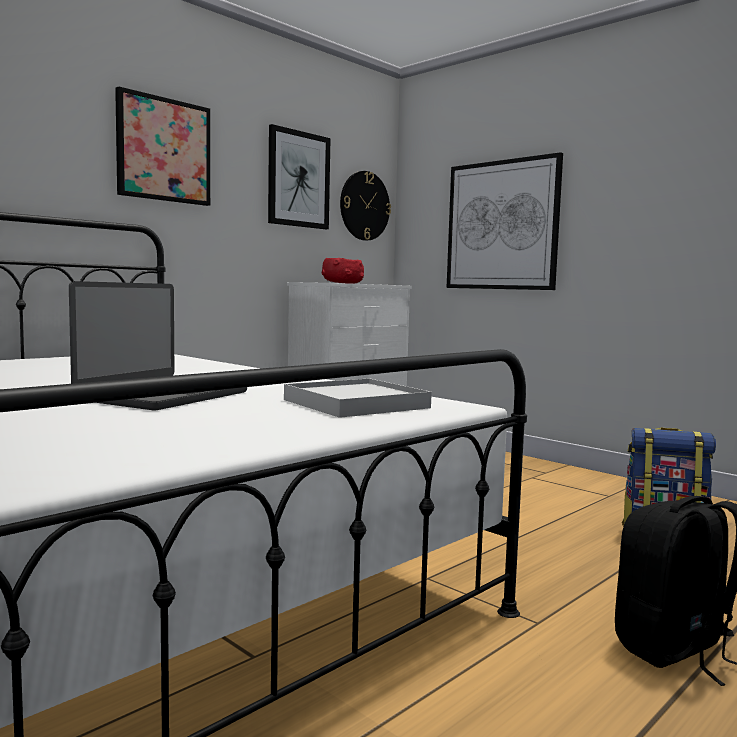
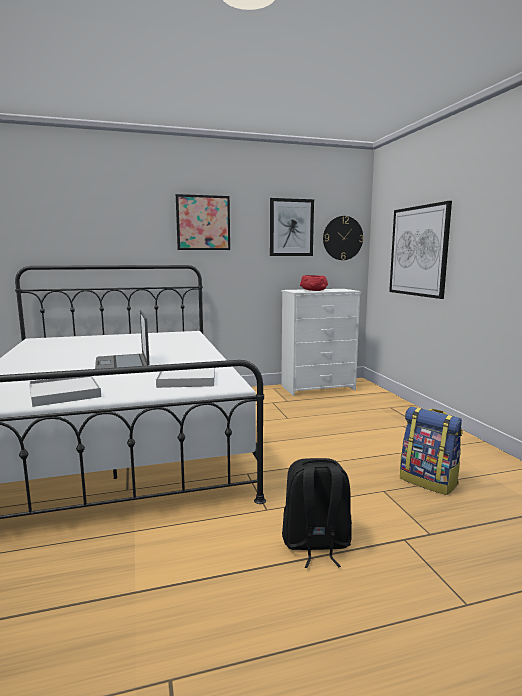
camera: 30 degrees right, 5 degrees up
laptop [69,281,247,411] -> laptop turned 105 degrees clockwise [95,310,150,369]
none -> white tray [29,376,101,407]

